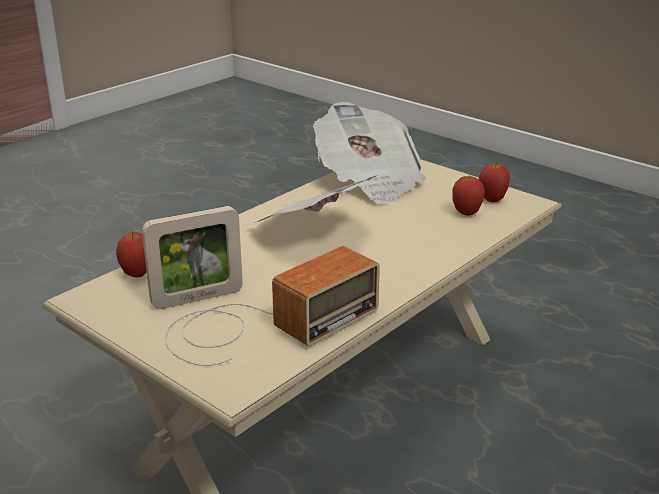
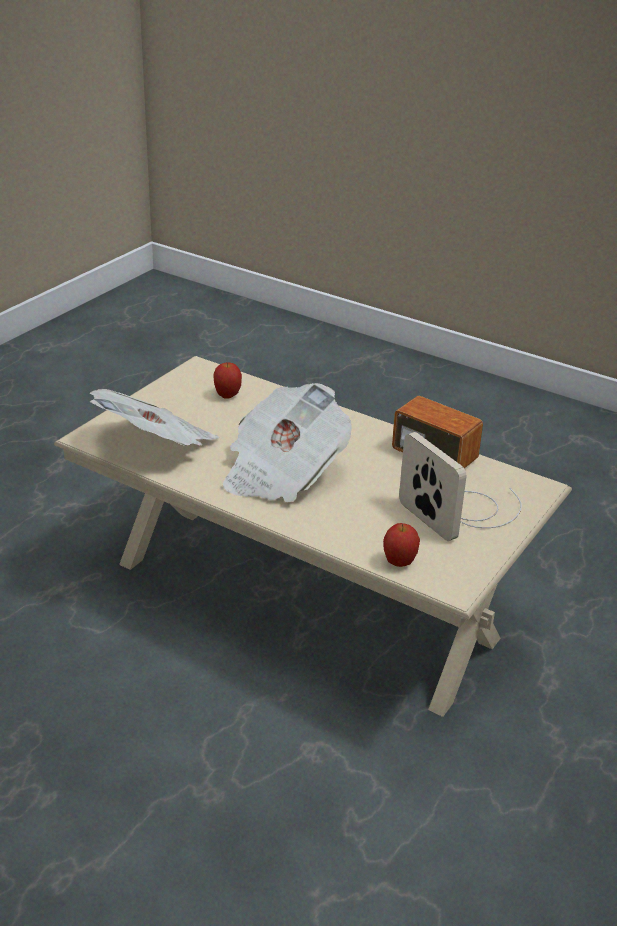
camera: 100 degrees left, 5 degrees up
apple [479,162,510,202] -> none

